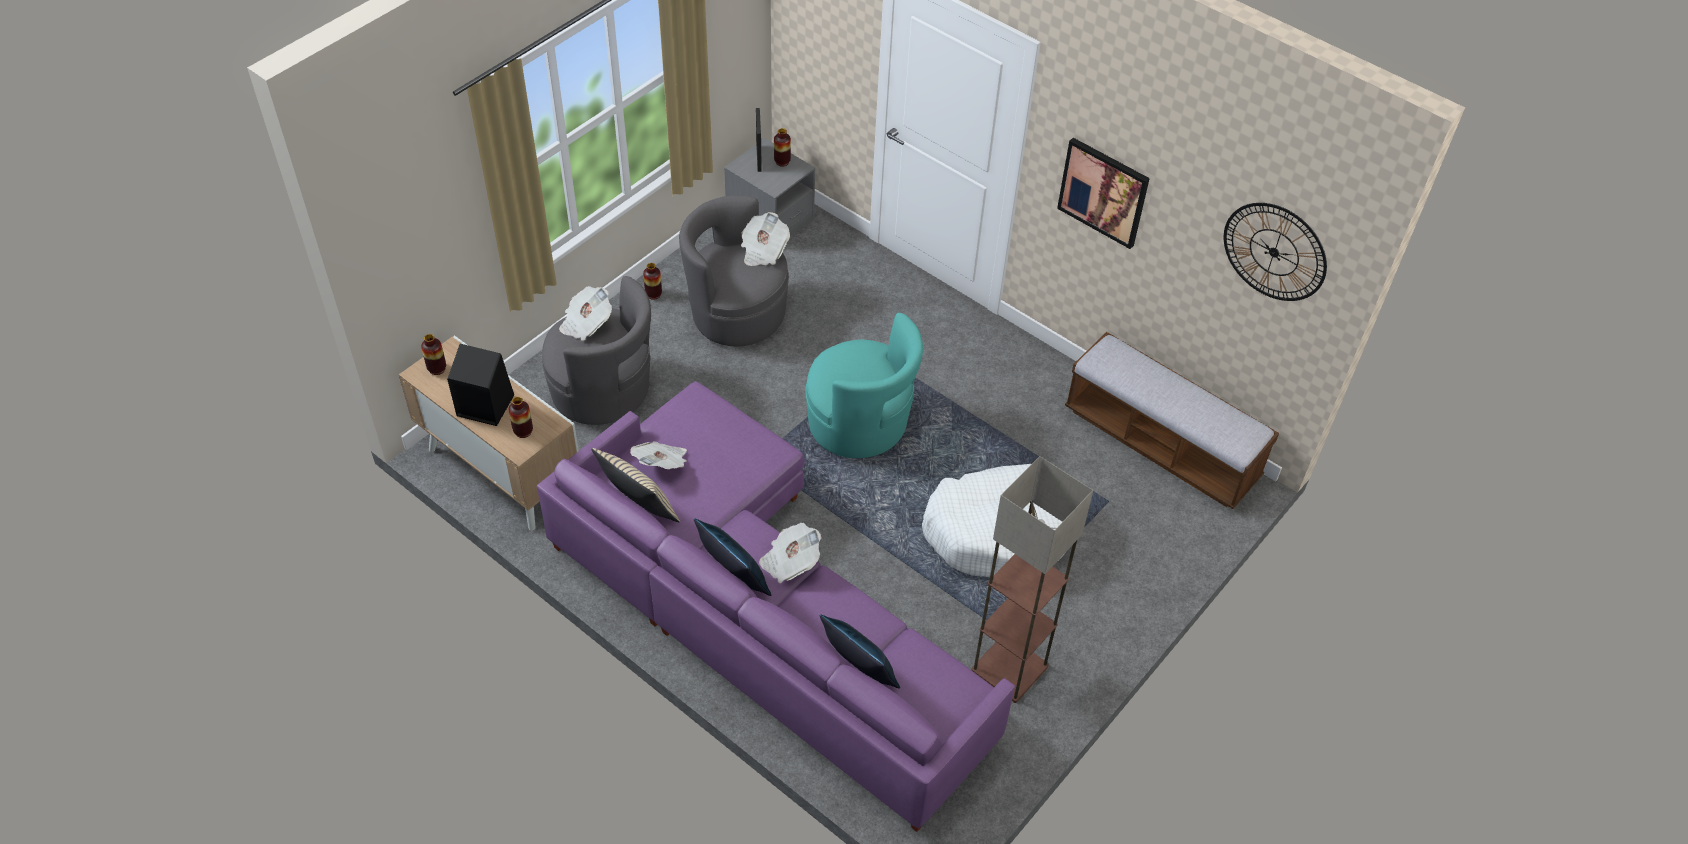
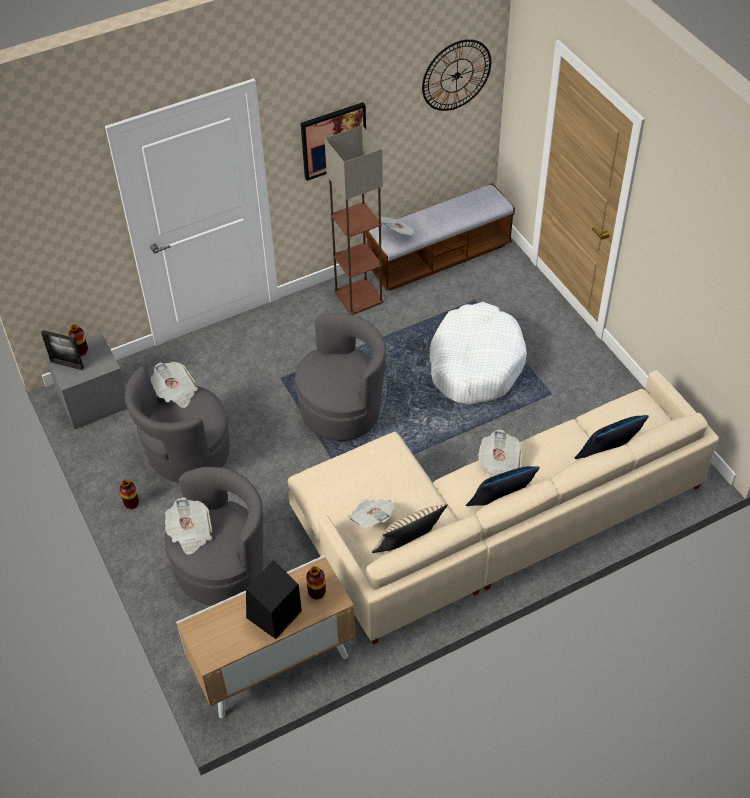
camera: 65 degrees left, 0 degrees up
vase [421,334,446,375] -> none
purple sofa [537,381,1015,832] -> beige sofa [288,370,719,644]
turquoise armchair [806,313,923,458] -> grey armchair [295,313,386,441]
floor lamp [971,456,1093,703] -> floor lamp moved to [325,125,384,315]
none -> newspaper [381,216,419,236]

